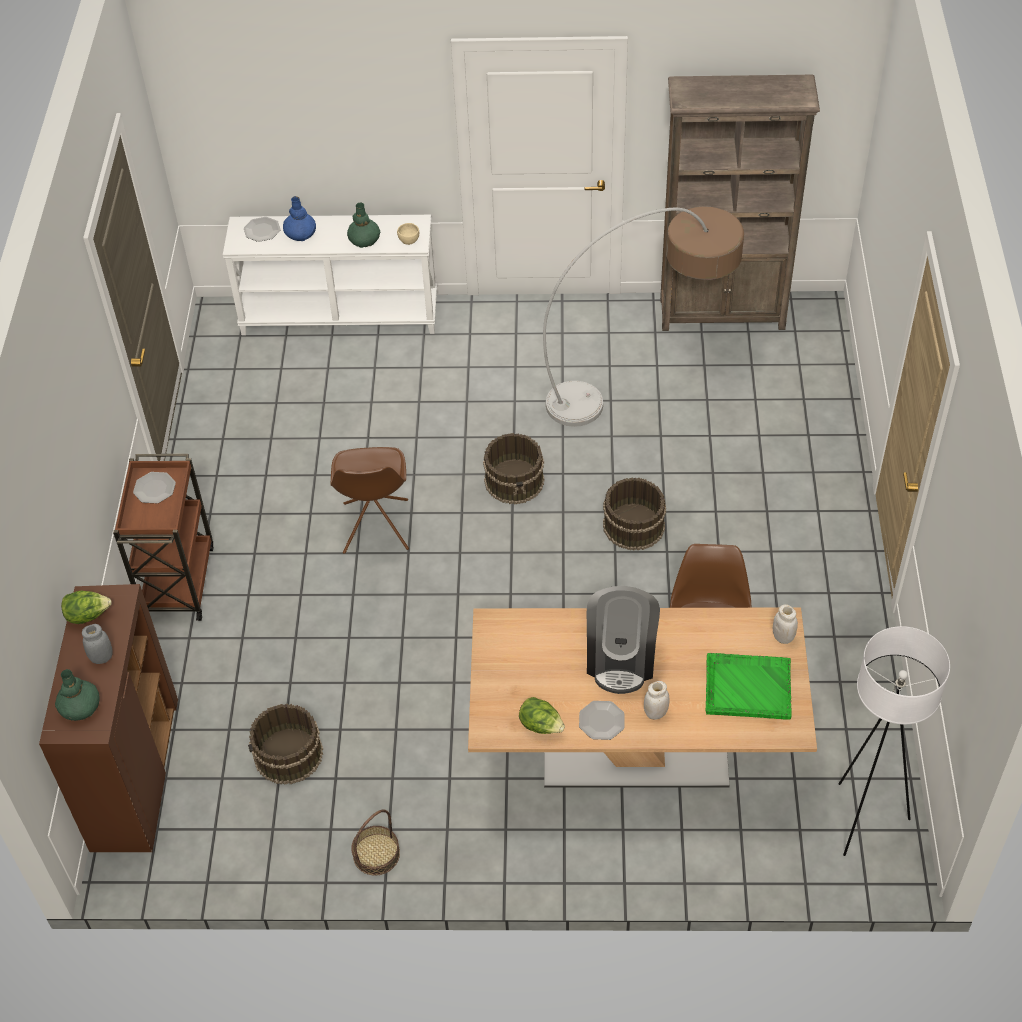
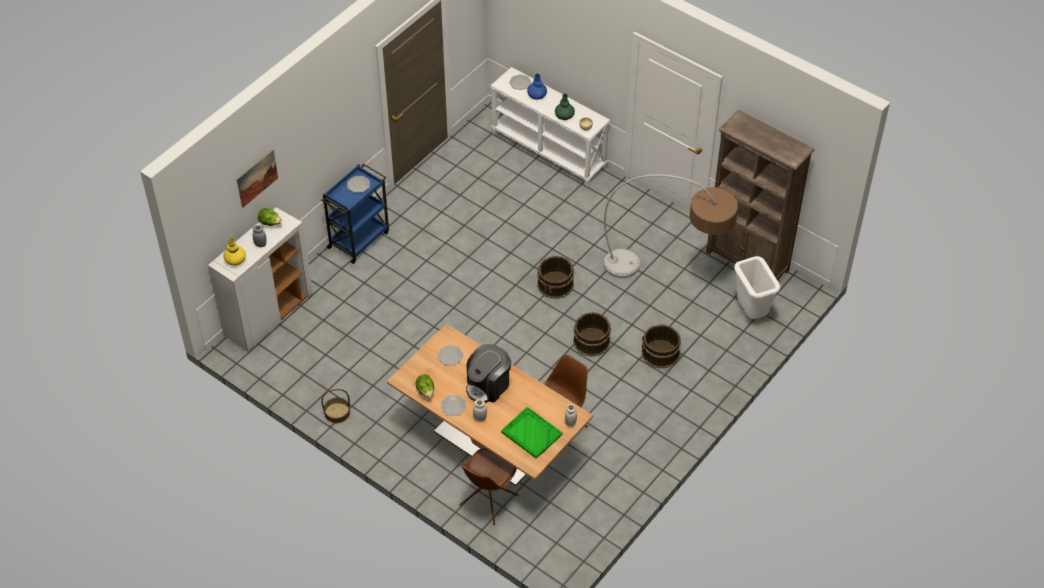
camera: 35 degrees right, 0 degrees up
brown cabinet [39,584,178,852] -> white cabinet [208,208,313,352]
green vase [55,669,100,721] -> yellow vase [224,238,246,266]
brown cart [113,454,214,621] -> blue cart [321,164,389,264]
brown bucket [248,704,323,785] -> brown bucket moved to [641,324,681,368]
brown chair [330,447,409,554] -> brown chair moved to [459,448,519,526]
white floor lamp [838,626,950,856] -> none
none -> picture [237,149,278,208]
none -> plate [438,345,463,366]
none -> white trash can [734,256,780,319]

